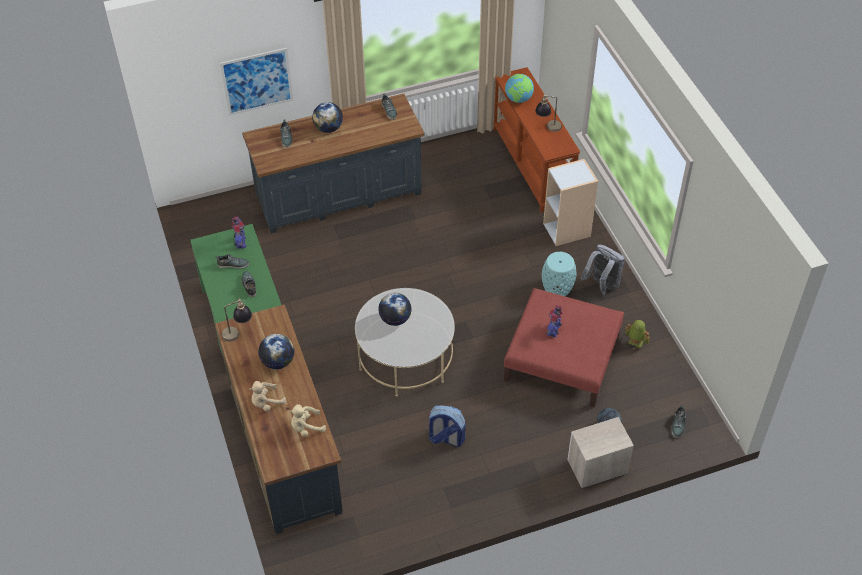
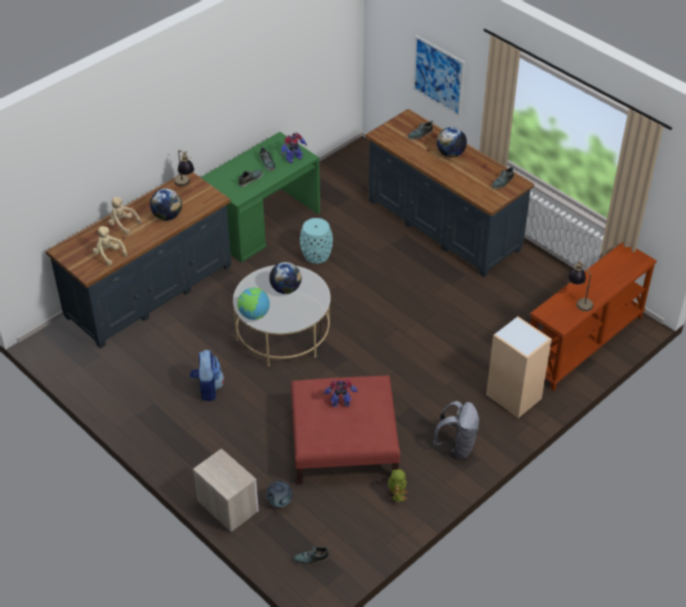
camera: 65 degrees right, 5 degrees down
globe [505,74,534,103] -> globe moved to [237,287,270,320]
turquoise stool [542,252,576,296] -> turquoise stool moved to [300,218,333,264]

